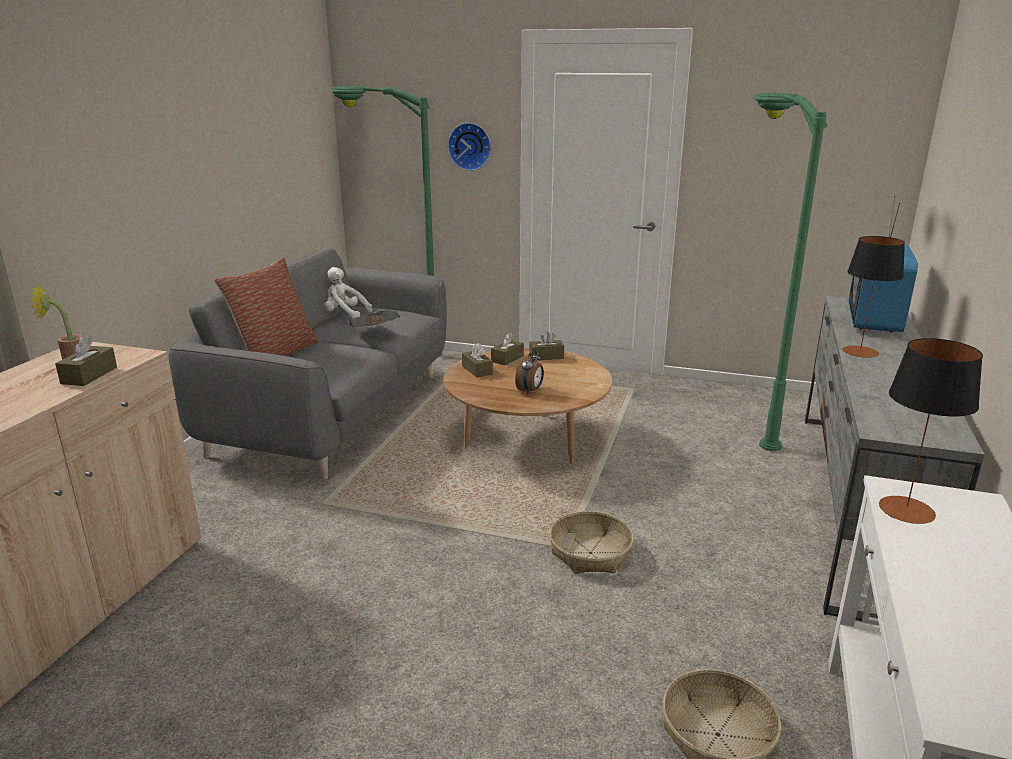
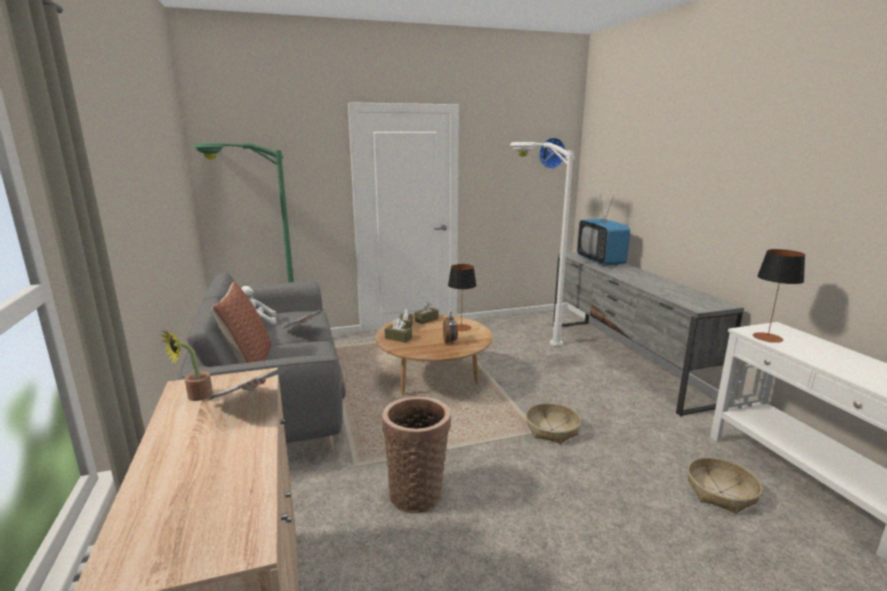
camera: 35 degrees left, 5 degrees down
brown tissue box [55,335,117,386] -> newspaper [208,366,291,400]
wall clock [448,123,491,171] -> wall clock moved to [539,138,566,169]
green floor lamp [752,93,827,451] -> white floor lamp [510,142,574,346]
table lamp [842,236,905,358] -> table lamp moved to [448,264,476,331]
none -> basket [382,397,451,513]

